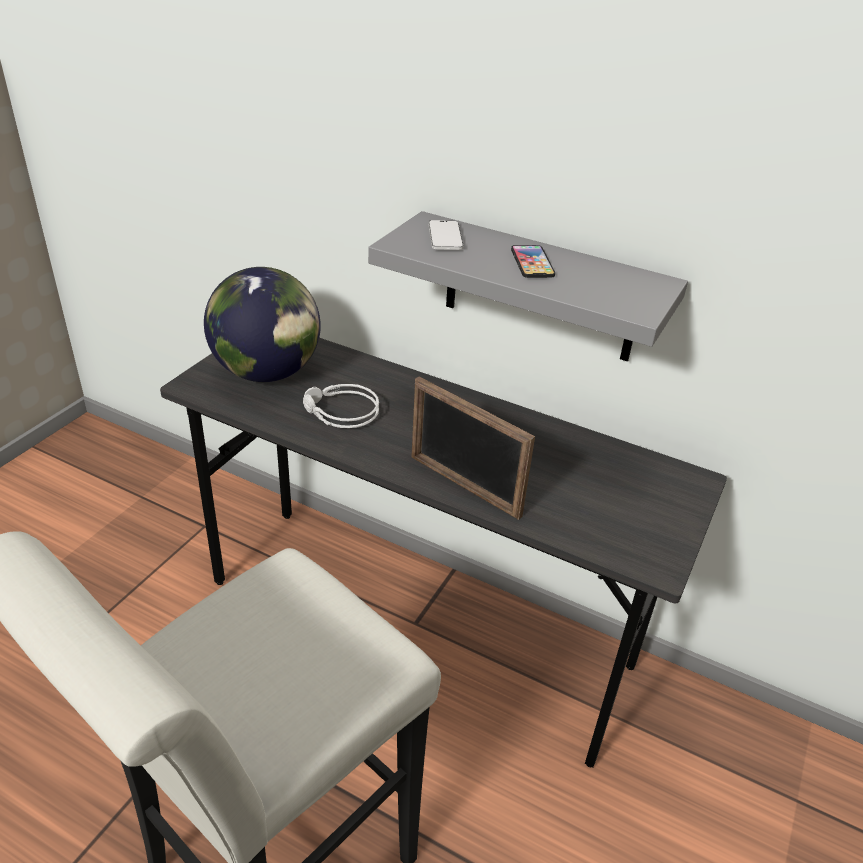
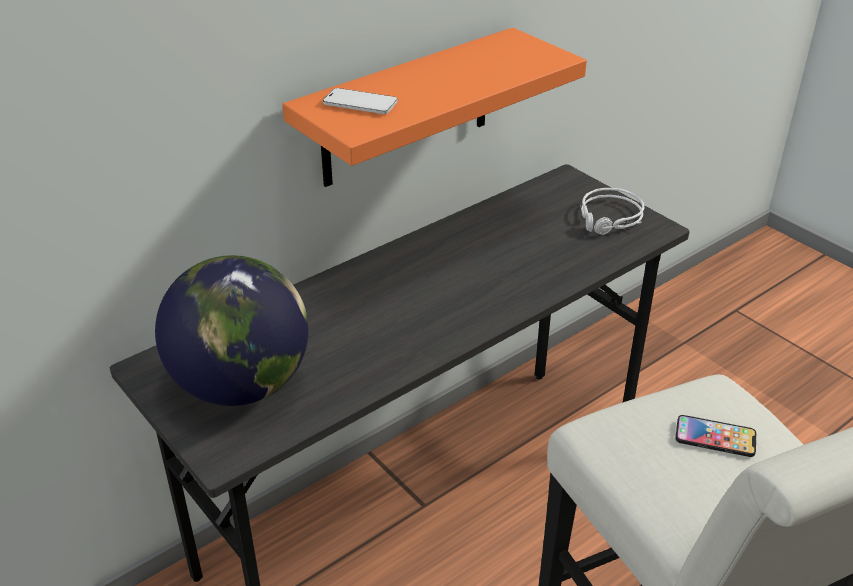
camera: 65 degrees left, 0 degrees up
grey headphones [303,384,379,428] -> grey headphones moved to [580,188,645,235]
grey shelf [368,211,688,362] -> orange shelf [282,28,587,187]
picture frame [411,377,535,520] -> none
phone [511,245,555,278] -> phone moved to [675,415,756,457]

